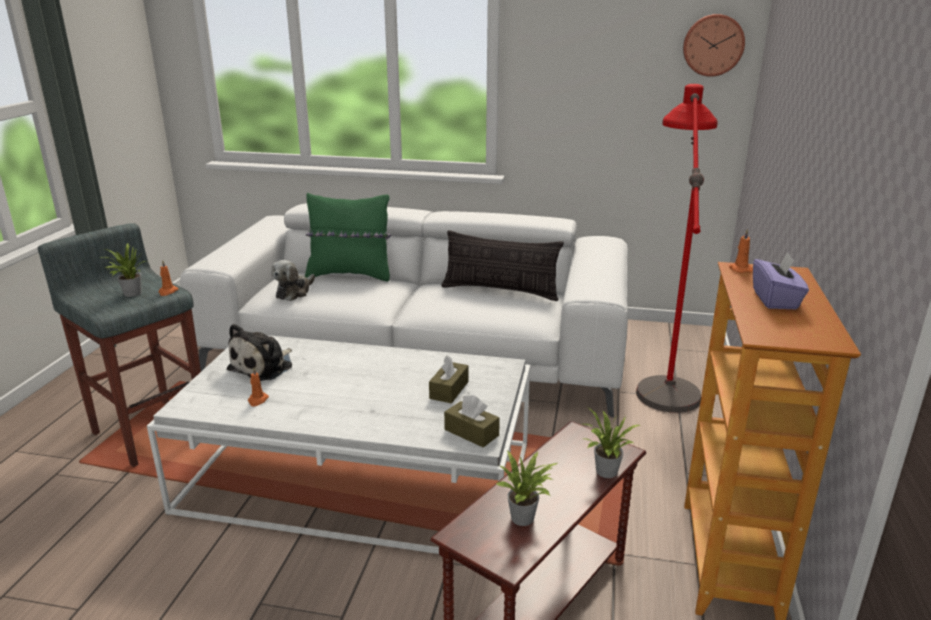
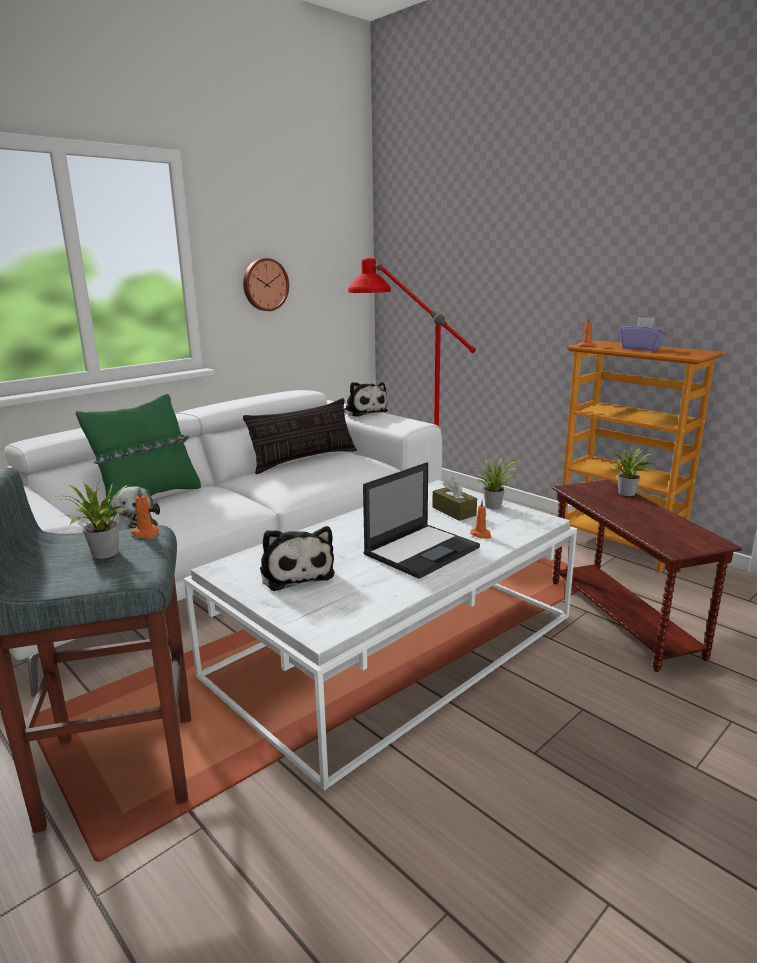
camera: 55 degrees left, 5 degrees down
orange candle [248,368,269,406] -> orange candle moved to [470,500,491,539]
brown tissue box [444,395,500,447] -> none
potted plant [496,450,557,526] -> potted plant moved to [476,458,515,509]
wall clock [683,14,745,77] -> wall clock moved to [243,258,289,311]
none -> plush toy [344,382,388,417]
none -> laptop [363,462,480,579]

